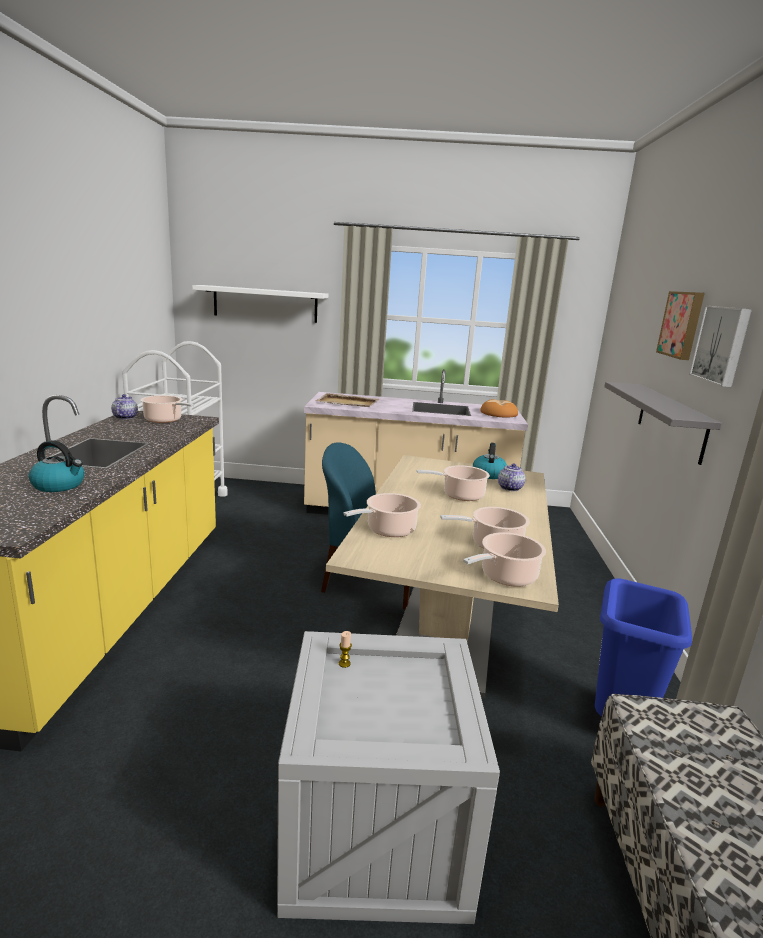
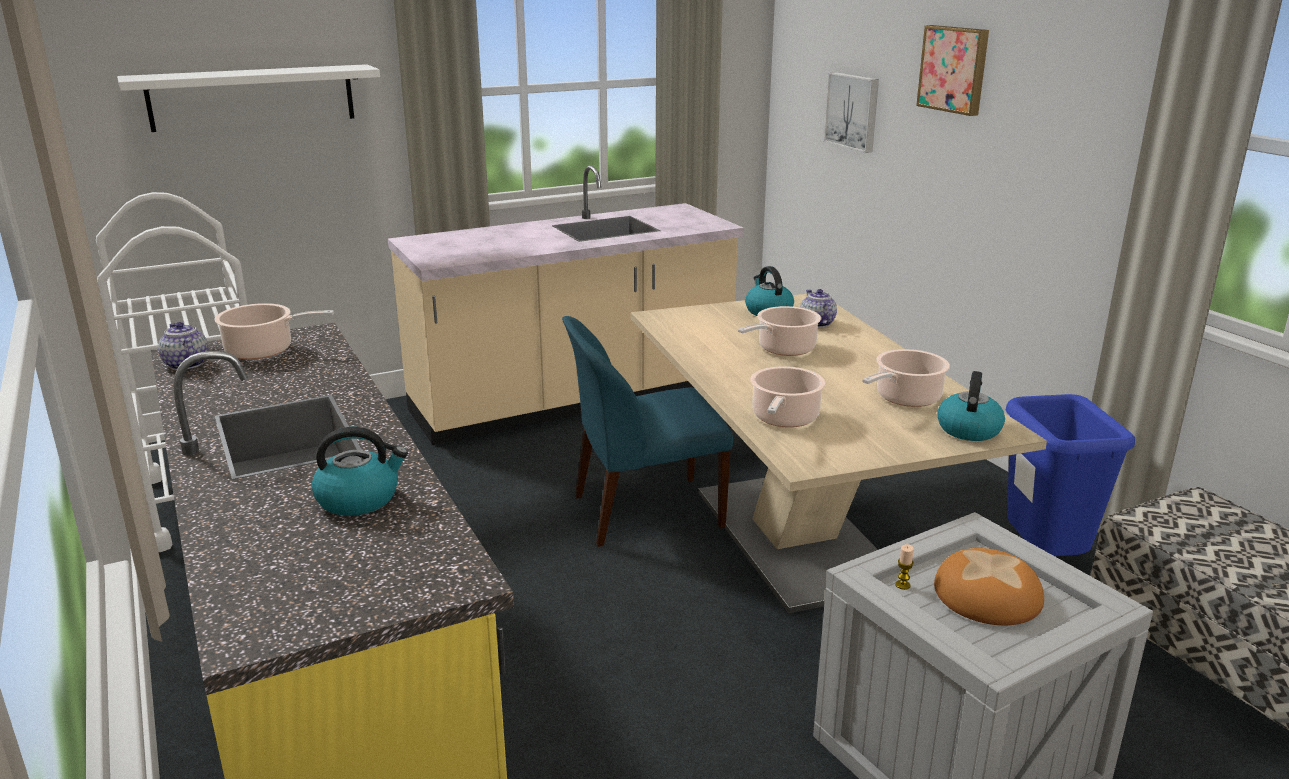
camera: 30 degrees left, 5 degrees up
beige tray [315,393,379,407] -> none
cooking pot [463,532,546,587] -> kettle [938,371,1005,441]
bread [480,399,518,418] -> bread moved to [934,548,1044,625]
grey shelf [604,382,722,465] -> none
picture [689,306,752,387] -> picture moved to [824,72,879,153]

